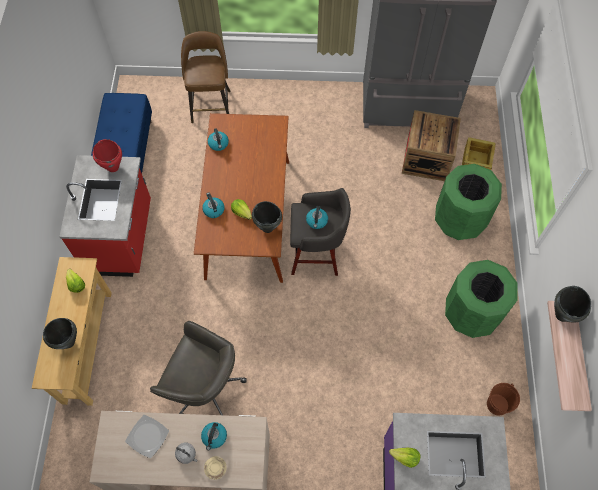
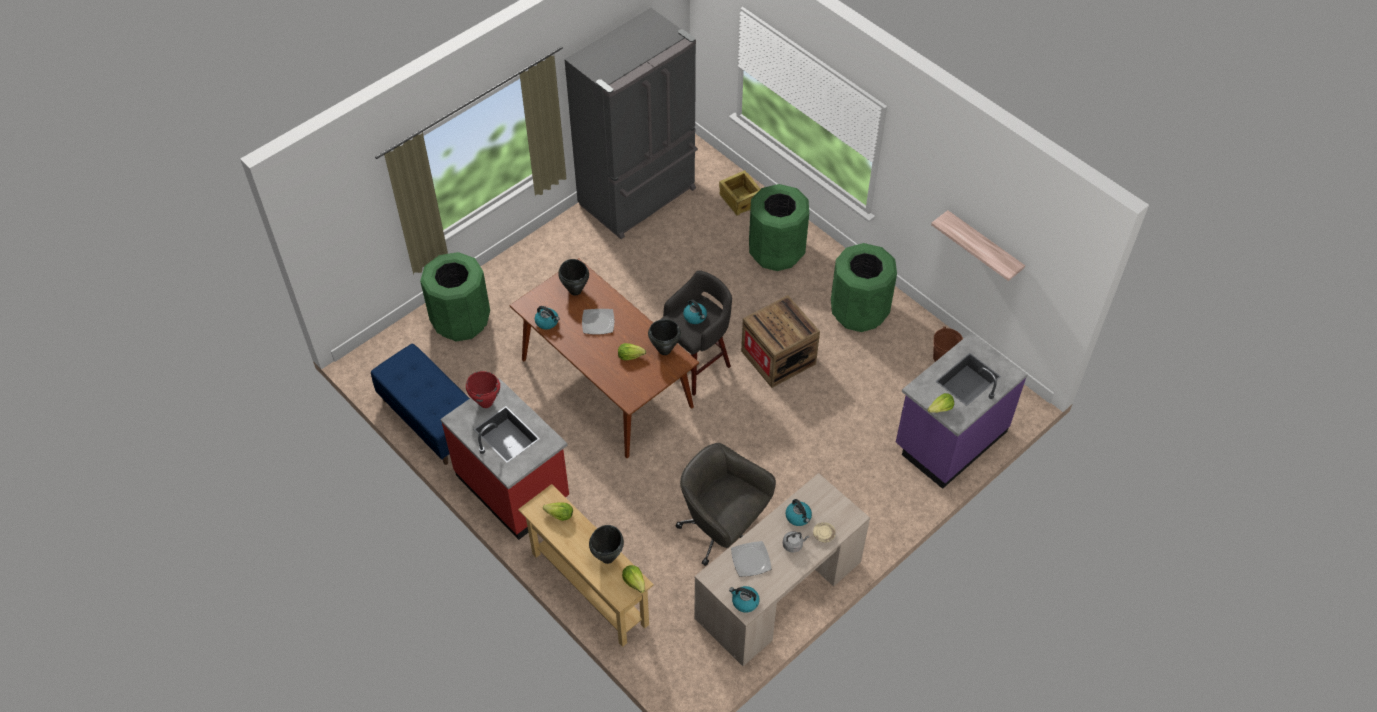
camera: 45 degrees left, 10 degrees down
grey office chair [150,321,247,415] -> grey office chair turned 120 degrees counterclockwise [676,443,776,566]
brown stool [181,31,230,123] -> green trash can [420,252,490,341]
kettle [202,193,225,218] -> kettle moved to [729,586,759,613]
crate [402,110,461,181] -> crate moved to [741,295,820,388]
black cooking pot [554,286,591,323] -> black cooking pot moved to [558,259,589,296]
none -> plate [582,309,615,334]
none -> lettuce [622,565,645,593]

